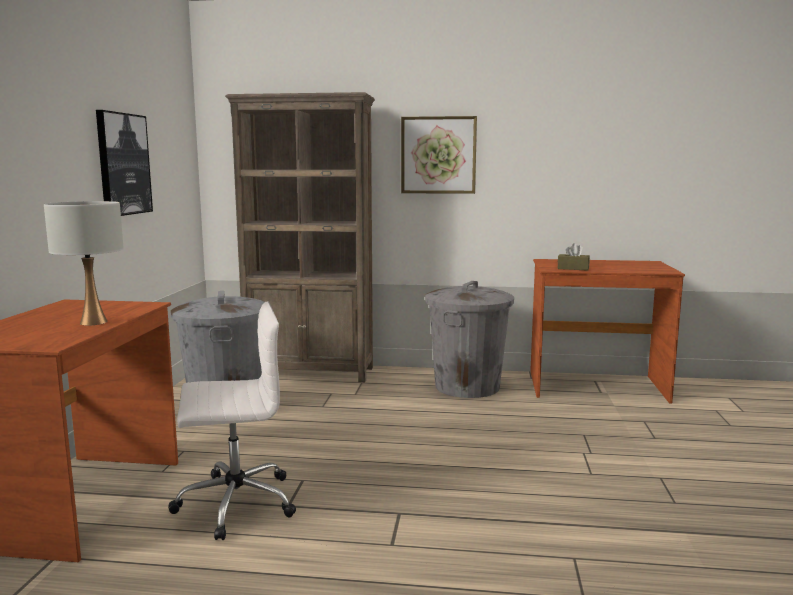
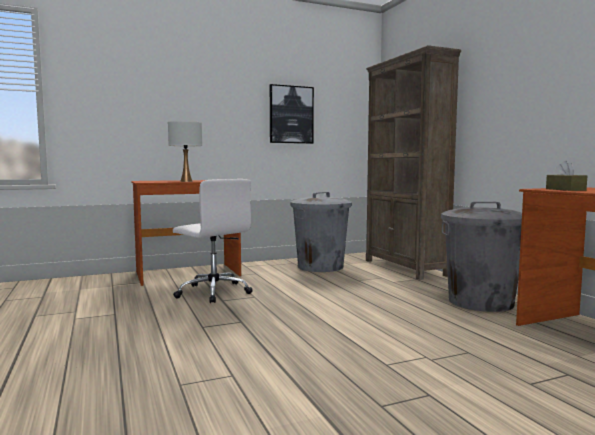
camera: 60 degrees right, 5 degrees down
picture [401,116,477,194] -> none

